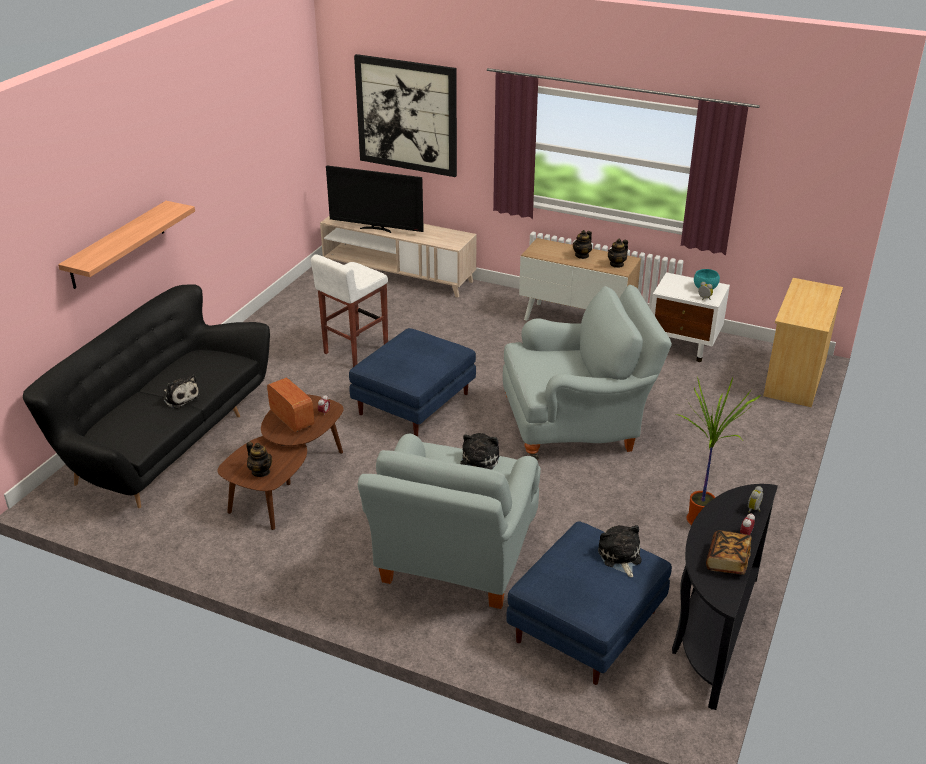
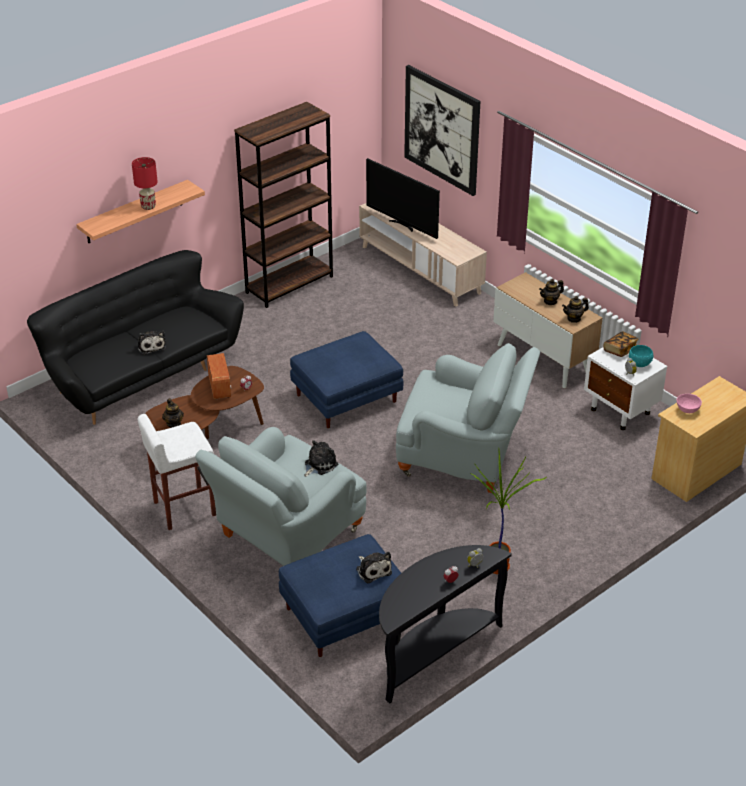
camera: 25 degrees right, 5 degrees up
white stool [311,254,388,367] -> white stool moved to [138,414,216,530]
plush toy [598,525,642,577] -> plush toy turned 135 degrees clockwise [356,552,392,583]
book [706,530,752,575] -> book moved to [603,331,639,357]
none -> red table lamp [132,157,158,210]
none -> brown bookcase [234,102,333,308]
none -> pink bowl [677,394,702,413]

